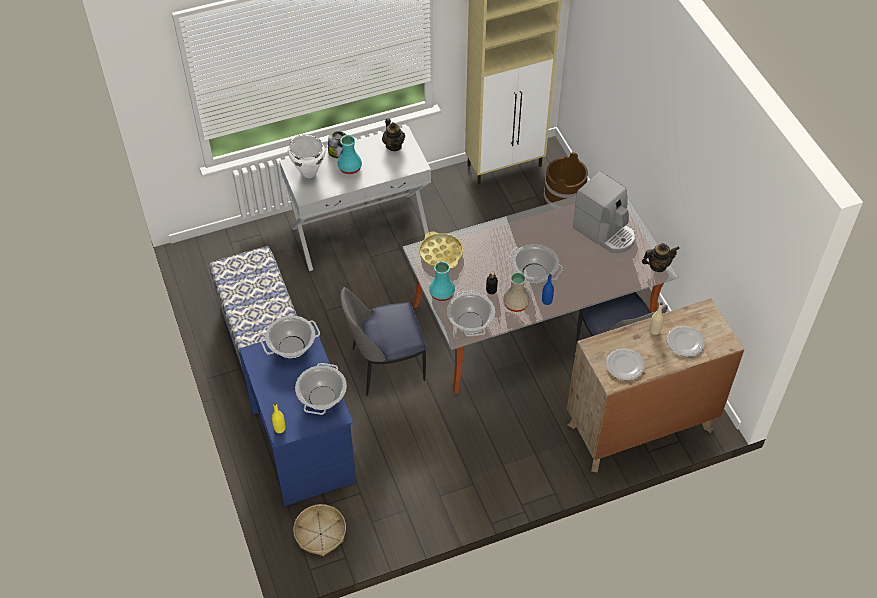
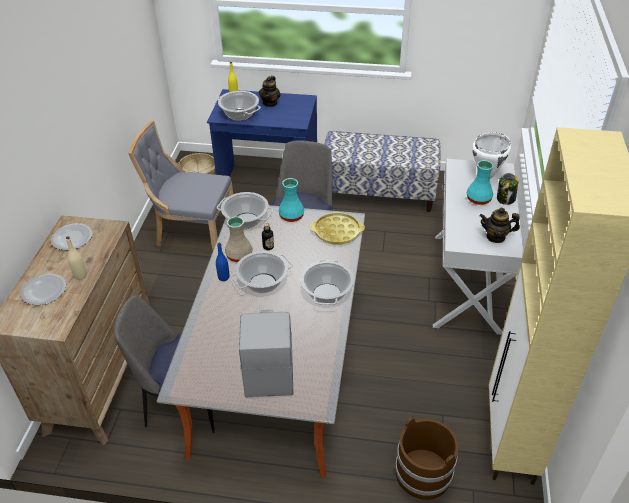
camera: 120 degrees right, 10 degrees down
cooking pot [261,316,320,358] -> cooking pot moved to [300,260,354,305]
coffee machine [573,171,636,253] -> coffee machine turned 105 degrees clockwise [239,310,293,397]
teapot [642,243,680,272] -> teapot moved to [259,76,281,107]
none -> grey chair [128,121,233,250]

